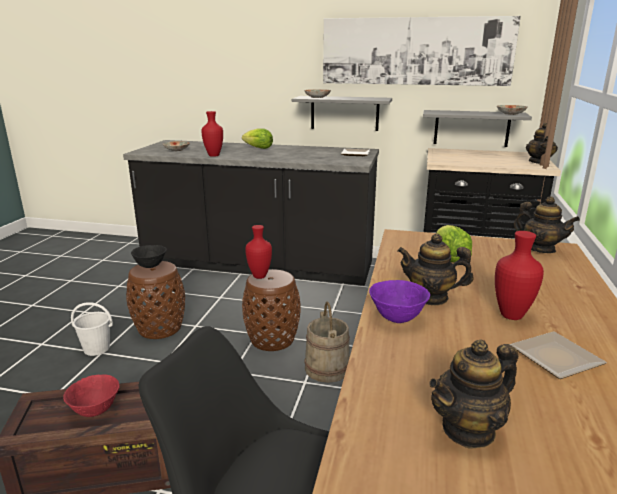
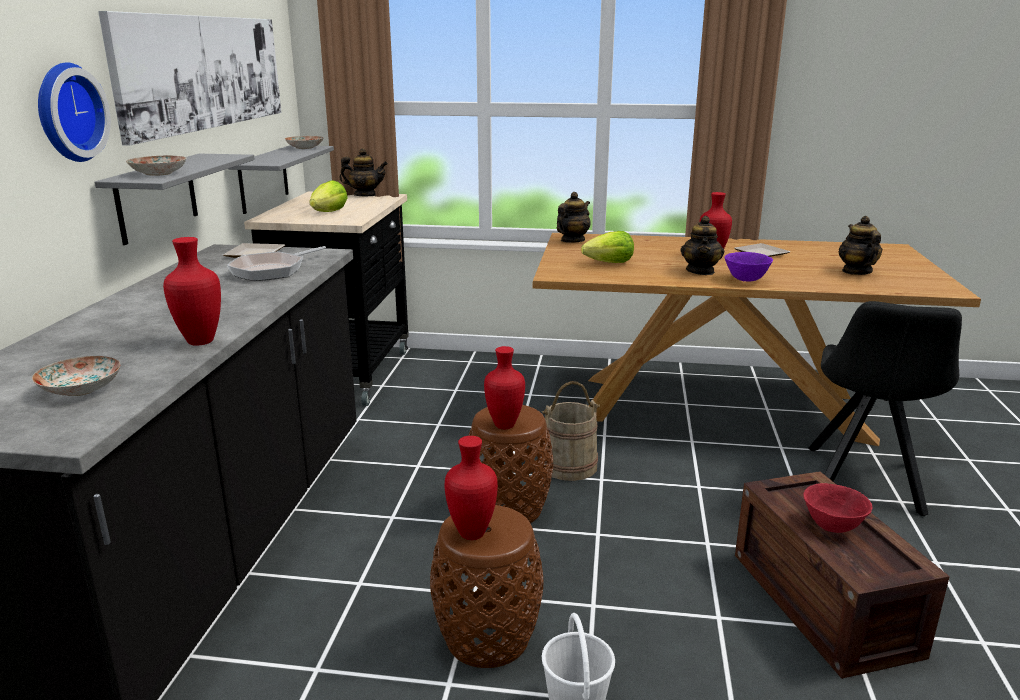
camera: 95 degrees left, 0 degrees up
black bowl [131,245,166,268] -> red vase [445,436,498,540]
lettuce [242,128,273,149] -> lettuce moved to [309,180,348,212]
teapot [429,339,518,449] -> teapot turned 150 degrees counterclockwise [838,216,882,275]
none -> wall clock [38,62,111,162]
none -> frying pan [227,246,326,281]

